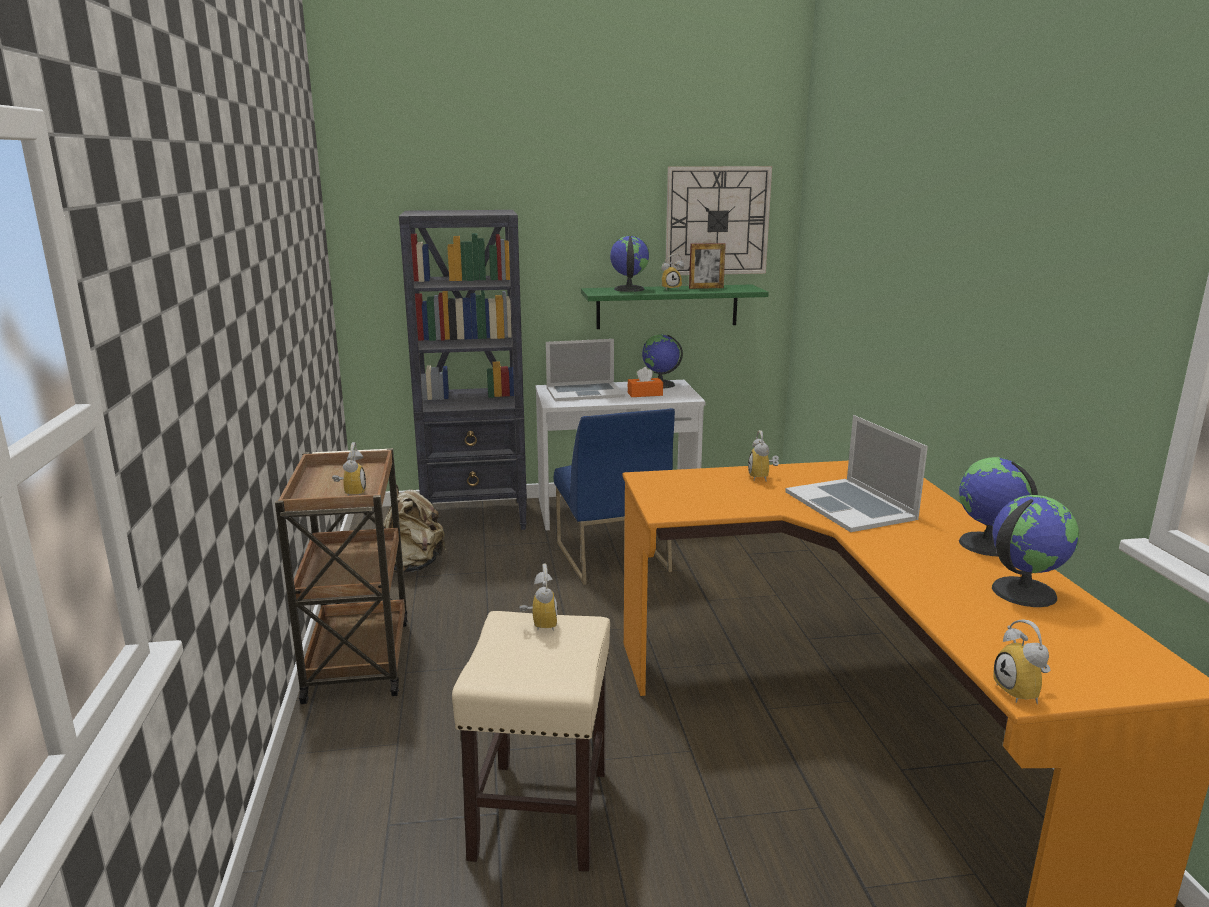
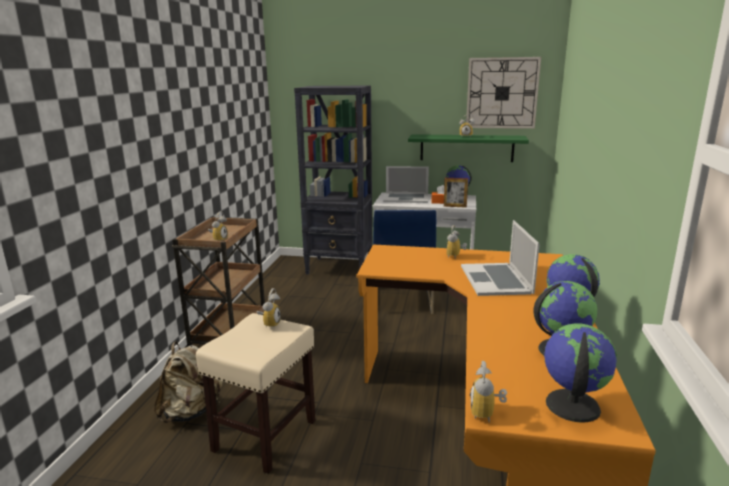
camera: 20 degrees right, 0 degrees up
beige backpack [383,484,446,573] -> beige backpack moved to [154,341,223,423]
globe [610,236,649,292] -> globe moved to [544,323,617,423]
picture frame [689,243,726,289] -> picture frame moved to [444,178,468,208]

